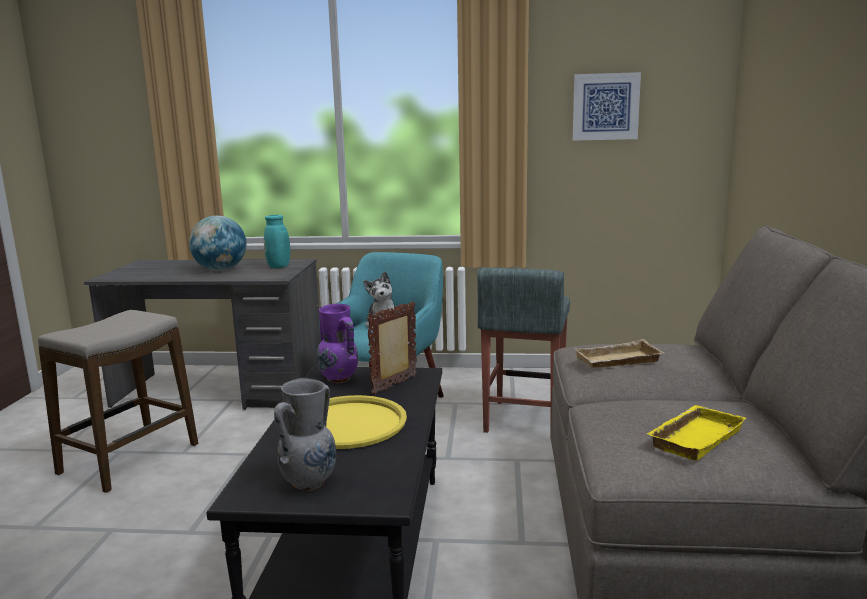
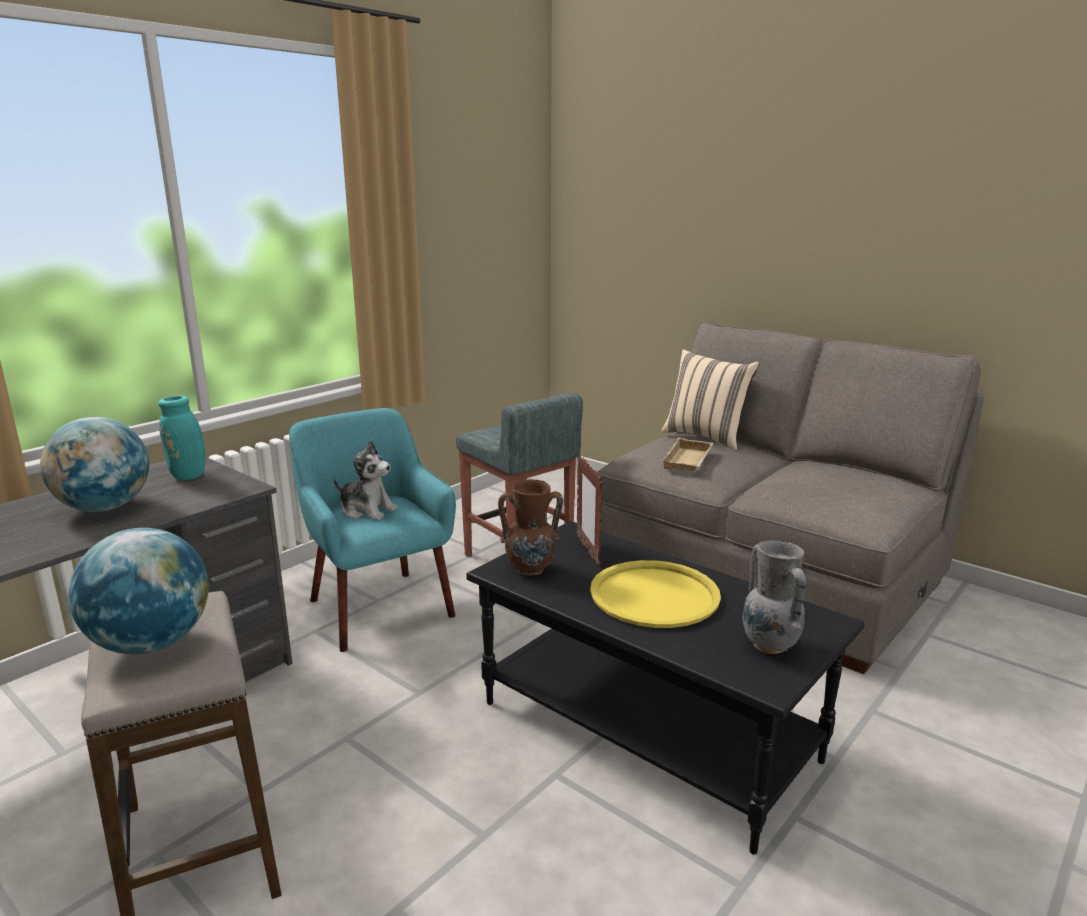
camera: 55 degrees left, 5 degrees up
purple vase [317,304,359,383] -> brown vase [498,479,563,576]
picture [573,72,641,141] -> none
yellow tray [646,405,746,461] -> none
none -> globe [69,528,209,654]
none -> beige pillow [661,350,759,451]

